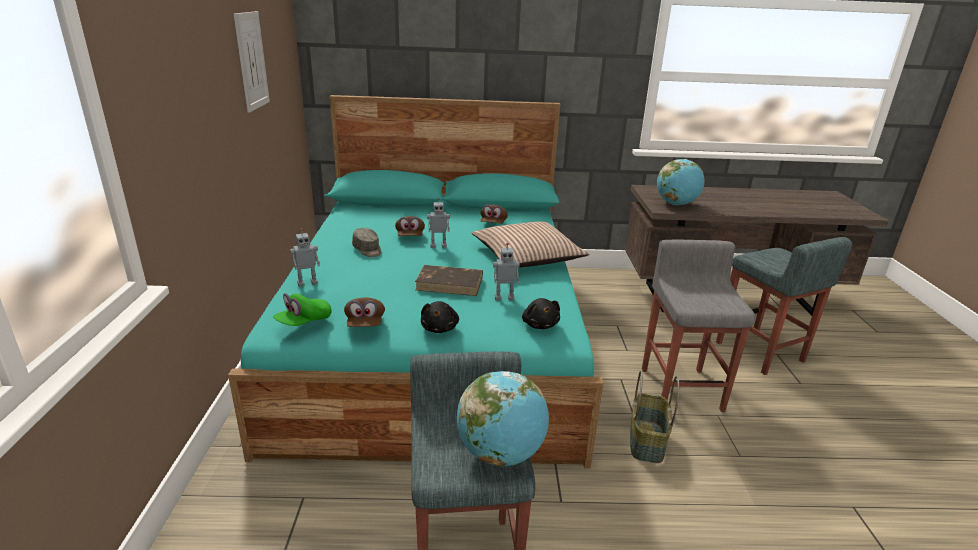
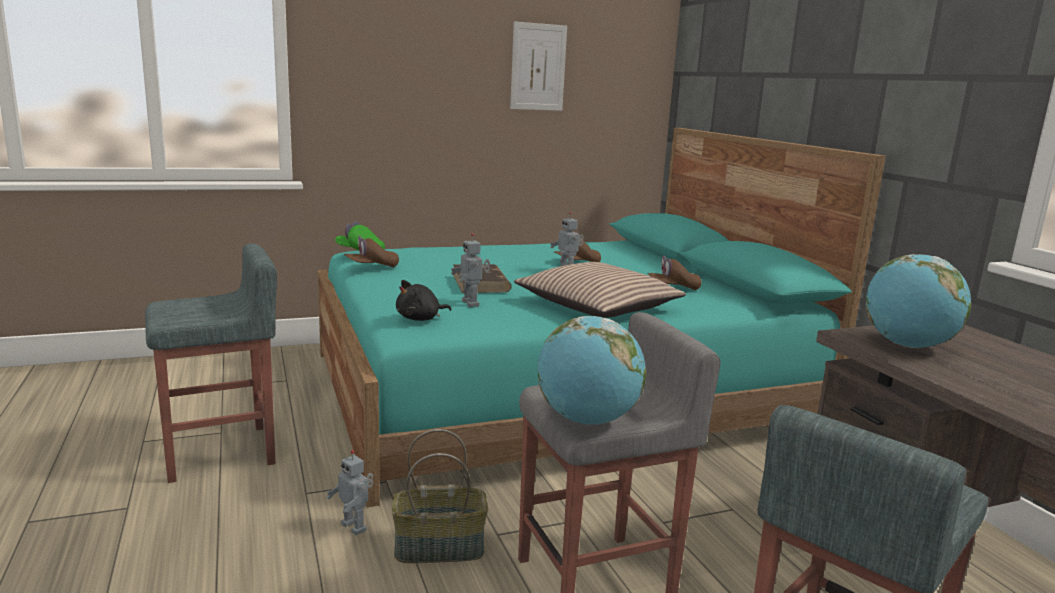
camera: 70 degrees right, 10 degrees down
toy robot [290,228,320,287] -> toy robot moved to [326,450,373,535]
grey cap [352,228,381,257] -> none
black plush toy [421,301,459,333] -> none
globe [457,371,549,466] -> globe moved to [538,316,646,425]

